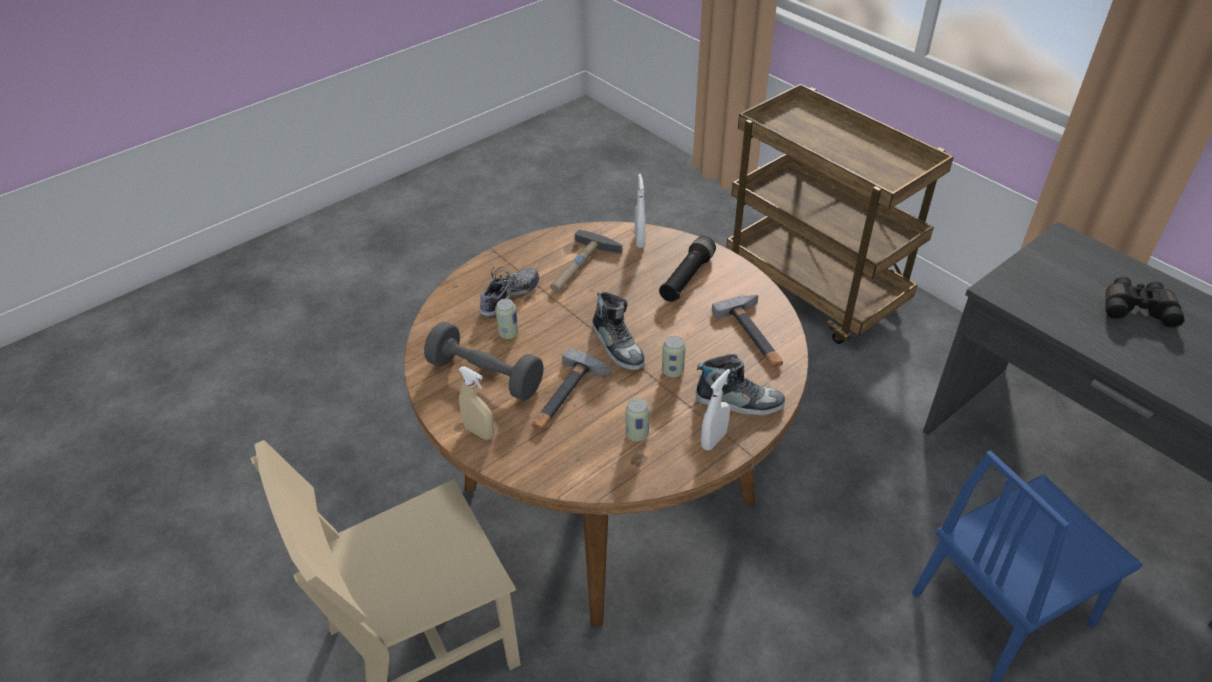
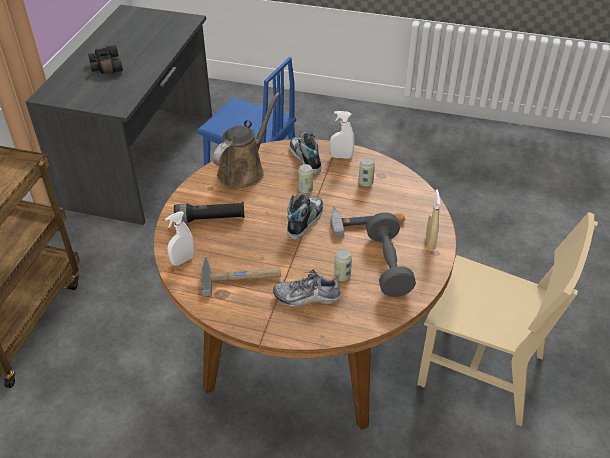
camera: 125 degrees left, 0 degrees up
hammer [712,295,783,368] -> brown watering can [213,92,280,189]

